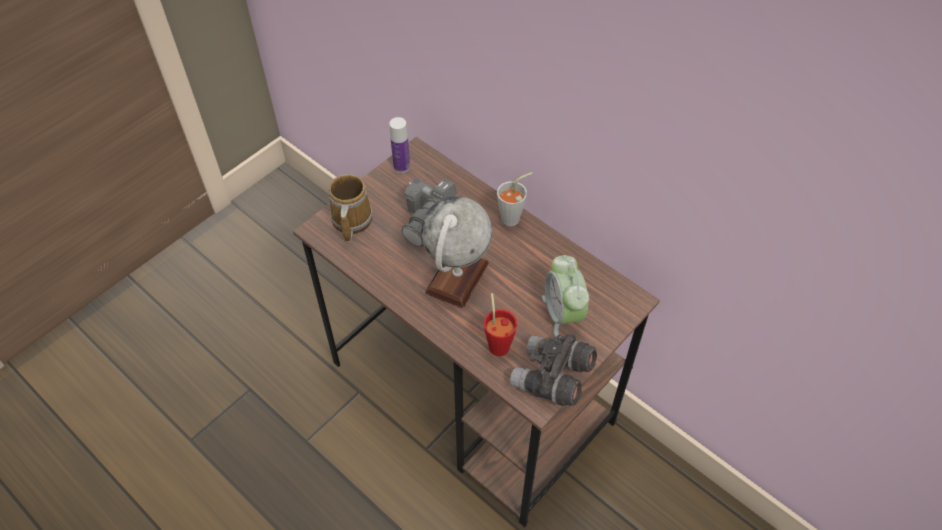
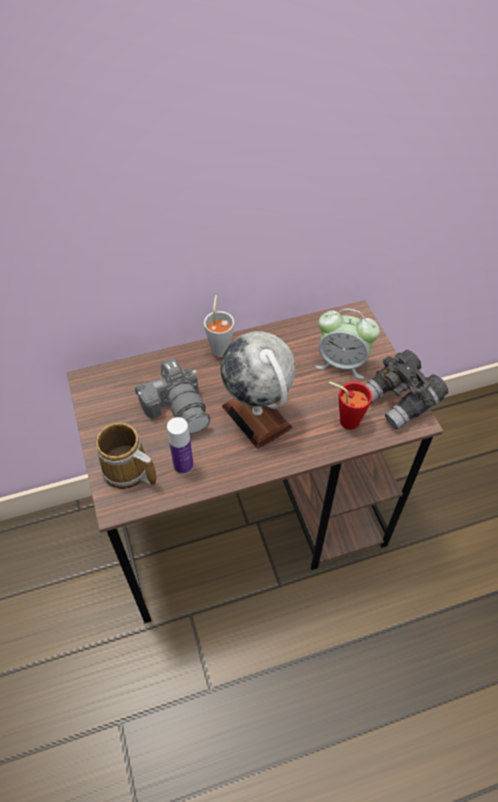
camera: 60 degrees left, 0 degrees up
bottle [389,117,410,173] -> bottle moved to [167,417,194,474]

